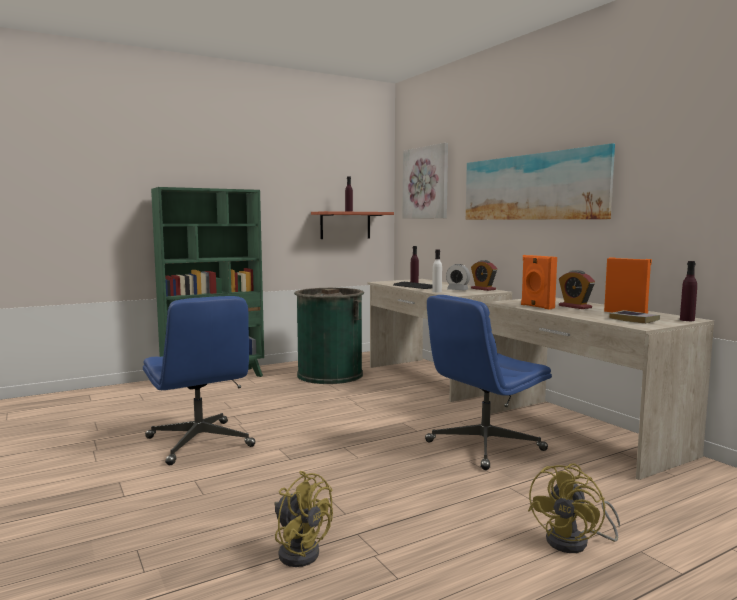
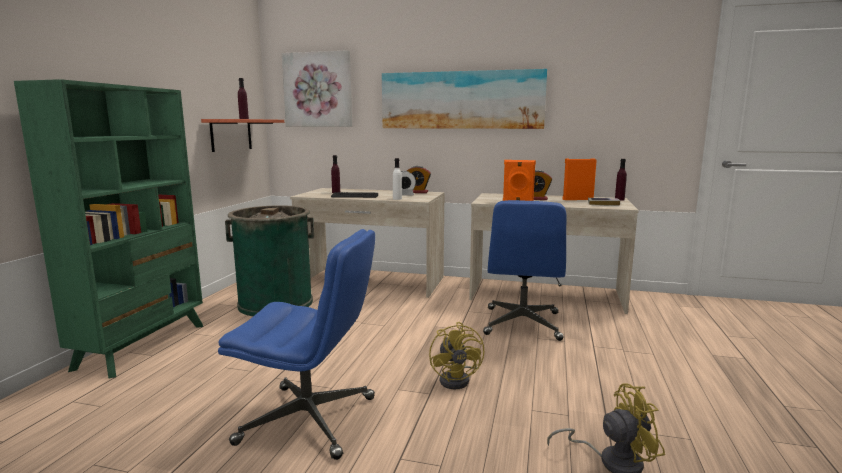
camera: 45 degrees left, 5 degrees up
yellow fan [528,463,620,553] -> yellow fan moved to [429,322,484,389]

